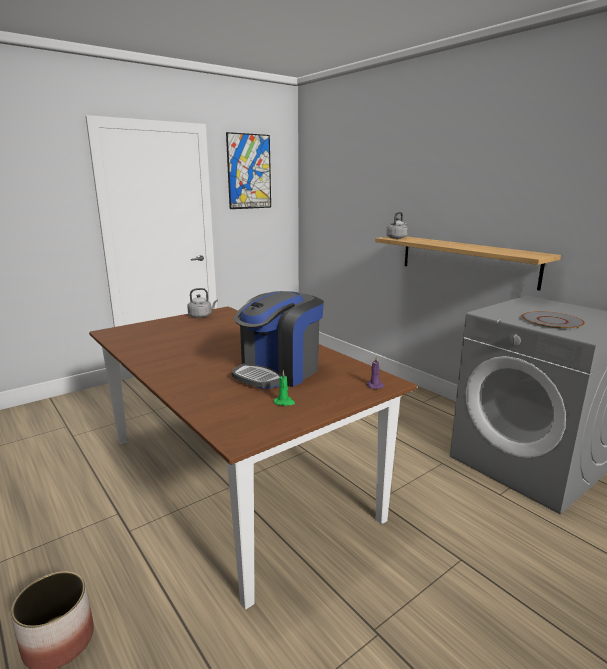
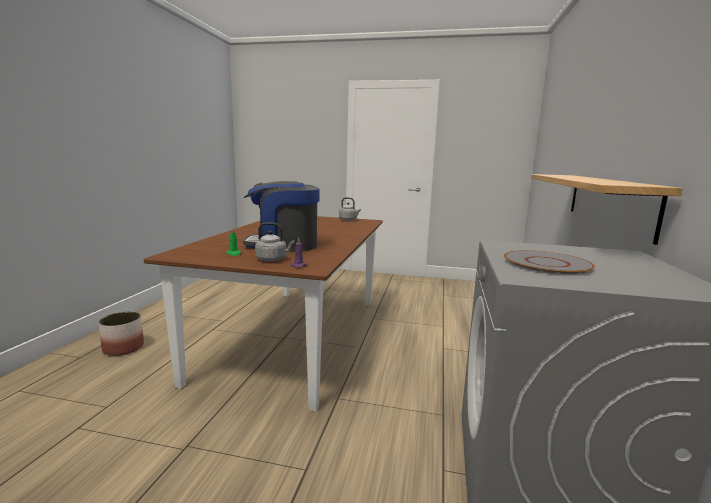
camera: 50 degrees right, 5 degrees down
picture [226,132,271,209] -> none
grey kettle [386,212,408,239] -> grey kettle moved to [255,222,295,262]

